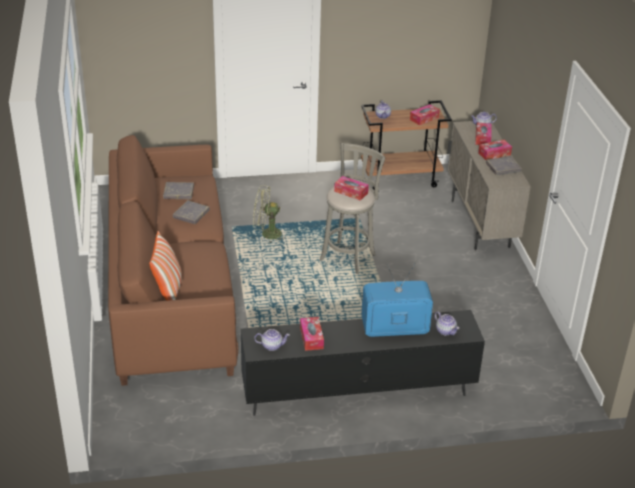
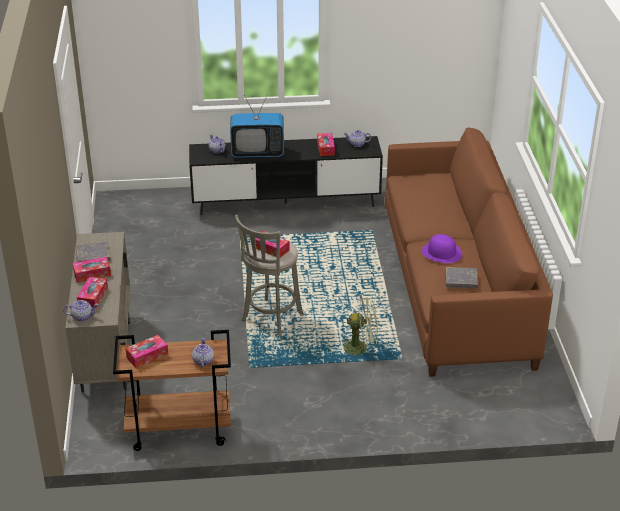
camera: 175 degrees left, 0 degrees up
pillow [149,231,182,301] -> none
grey book [173,200,210,224] -> purple hat [422,234,462,263]

